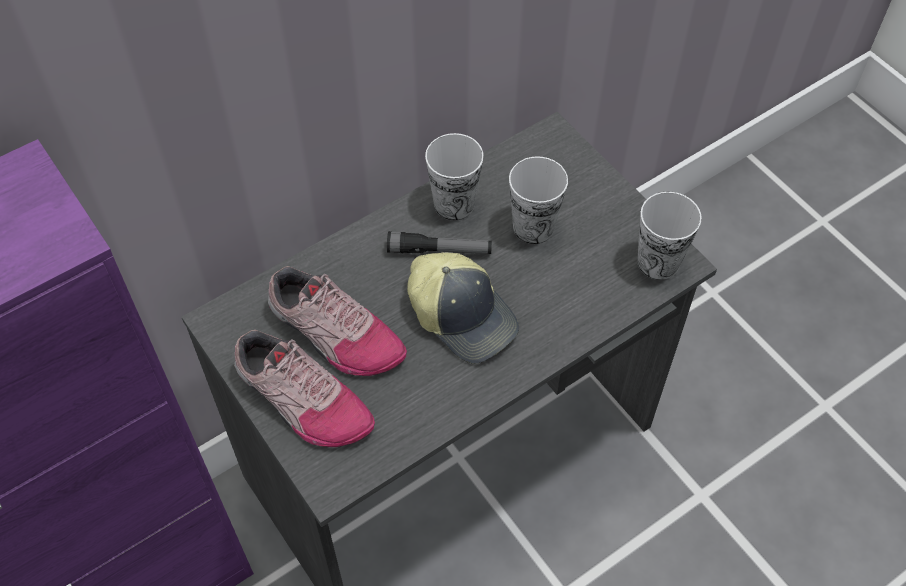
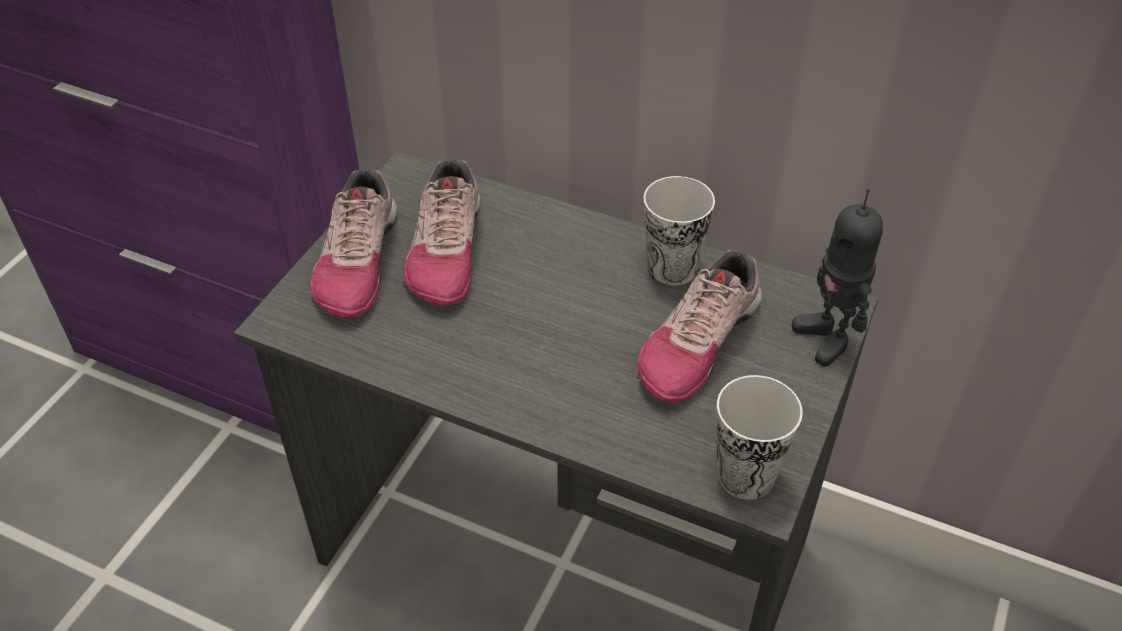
camera: 60 degrees right, 10 degrees down
flashlight [387,231,492,254] -> none
cap [407,252,519,364] -> none
cup [509,156,568,244] -> shoe [638,250,761,403]
none -> toy robot [792,188,883,367]

